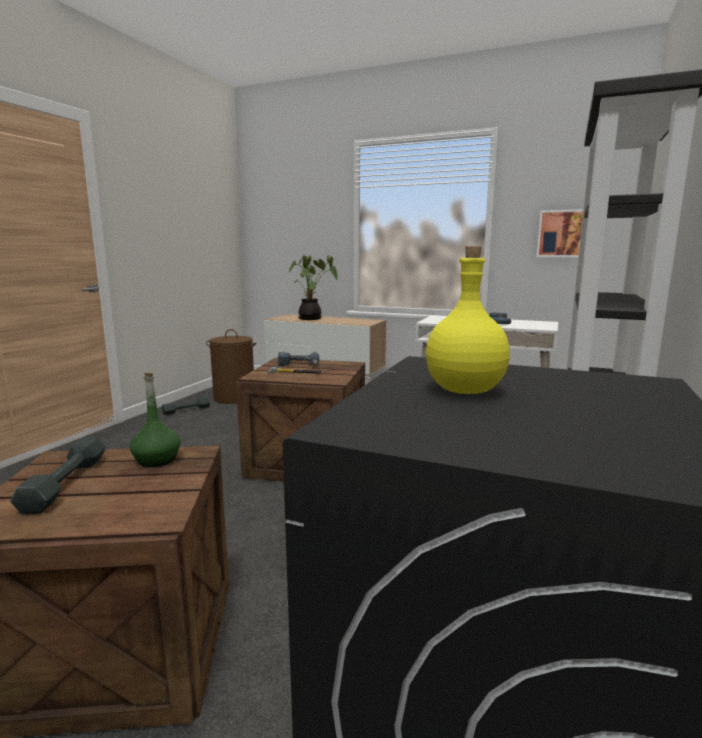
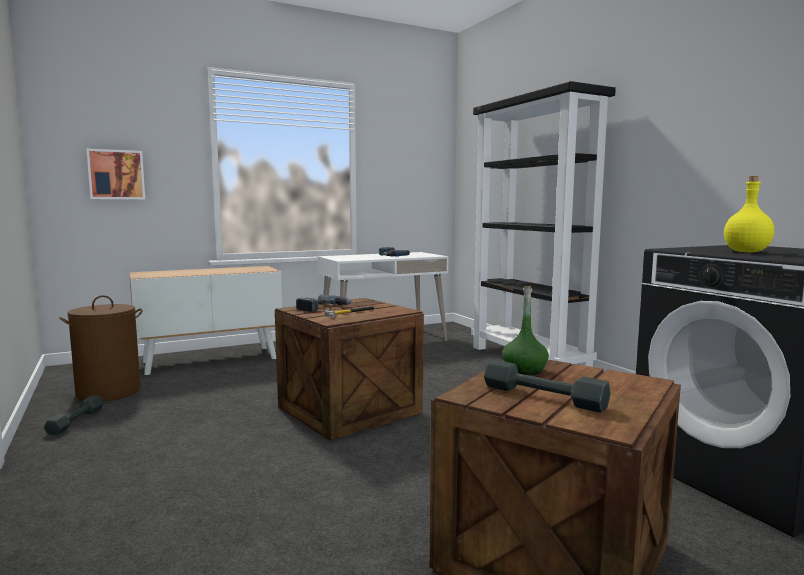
camera: 50 degrees left, 5 degrees down
potted plant [288,255,338,320] -> none
picture [537,209,583,257] -> picture moved to [86,149,145,199]

